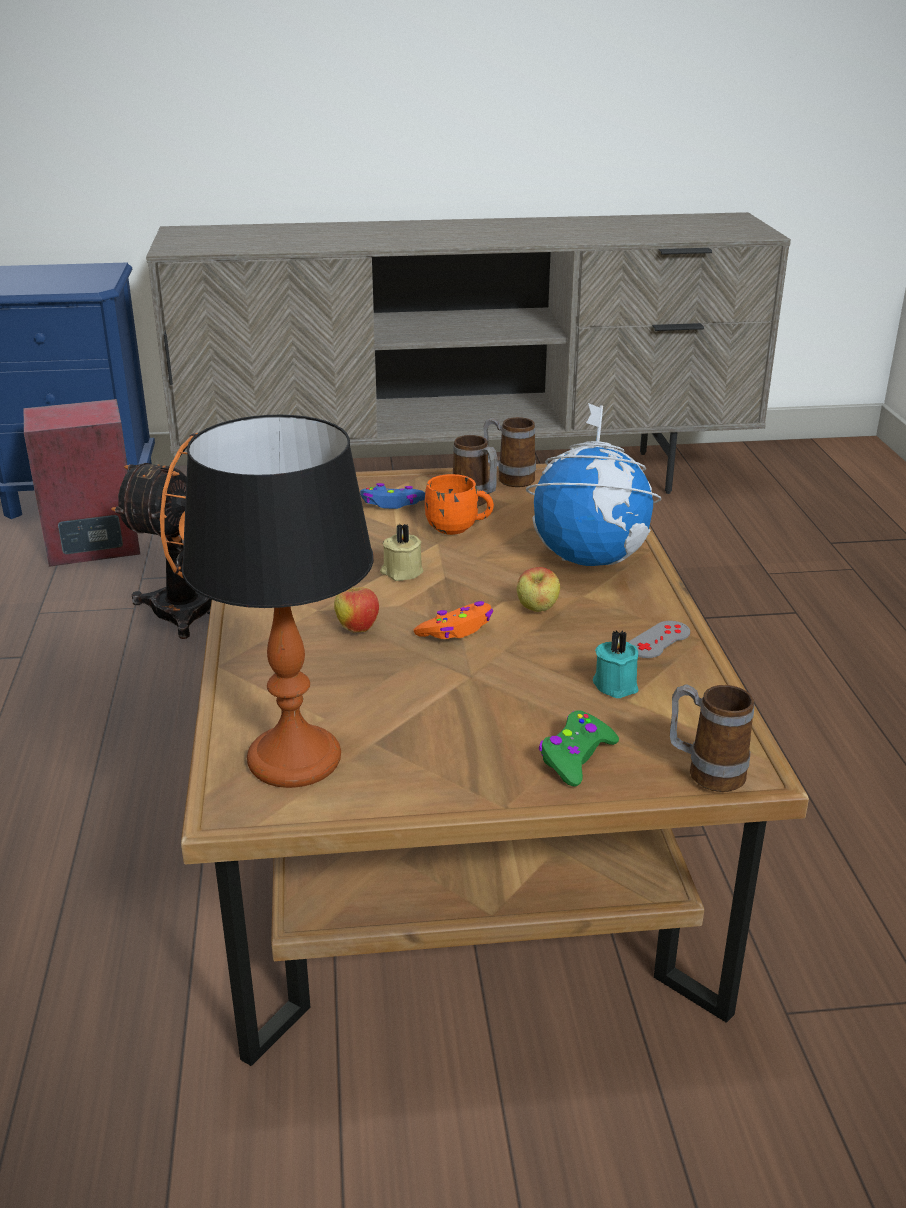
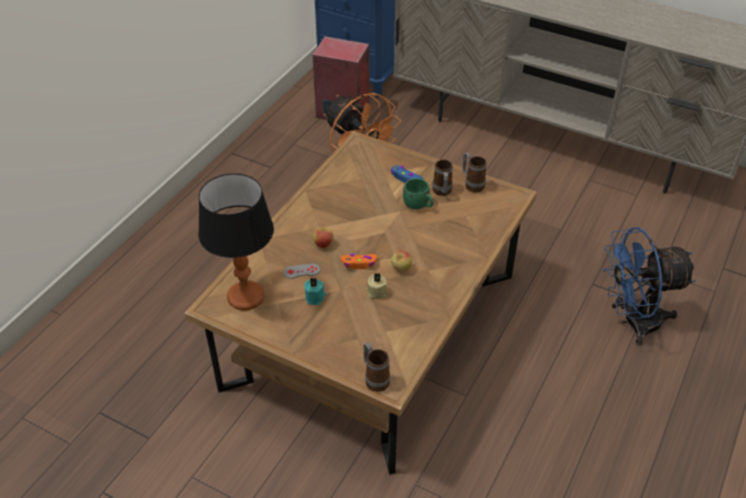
camera: 35 degrees right, 15 degrees up
beige candle [380,523,423,581] -> beige candle moved to [366,273,387,299]
orange mug [425,474,494,535] -> green mug [403,178,434,210]
globe [526,403,661,566] -> none
green game controller [539,710,619,786] -> none
turquoise candle [593,630,639,698] -> turquoise candle moved to [304,277,326,305]
grey game controller [628,621,690,658] -> grey game controller moved to [283,263,320,279]
none -> blue fan [603,227,696,346]

